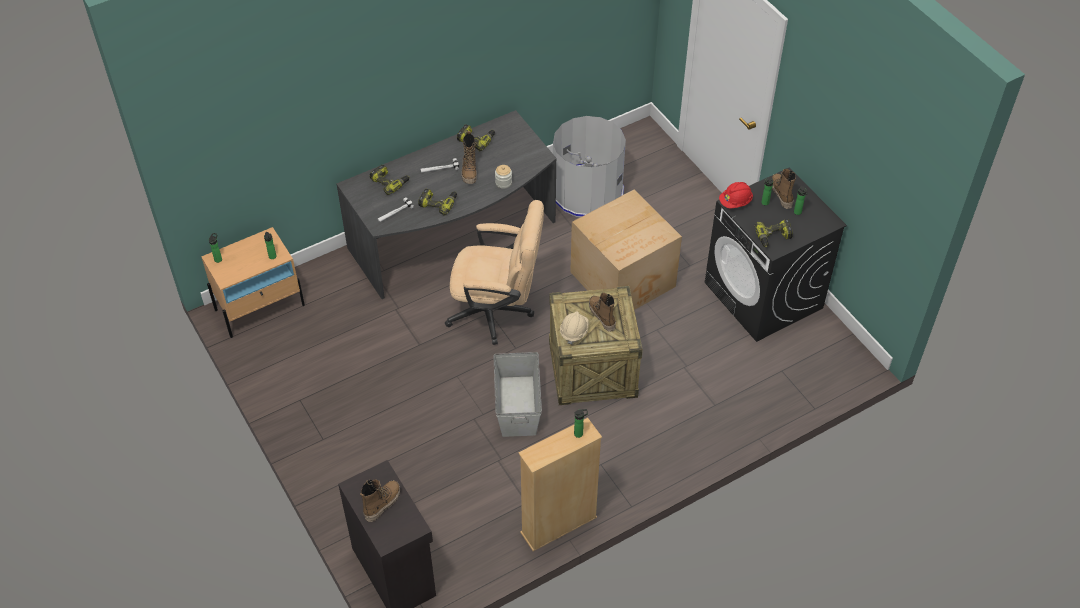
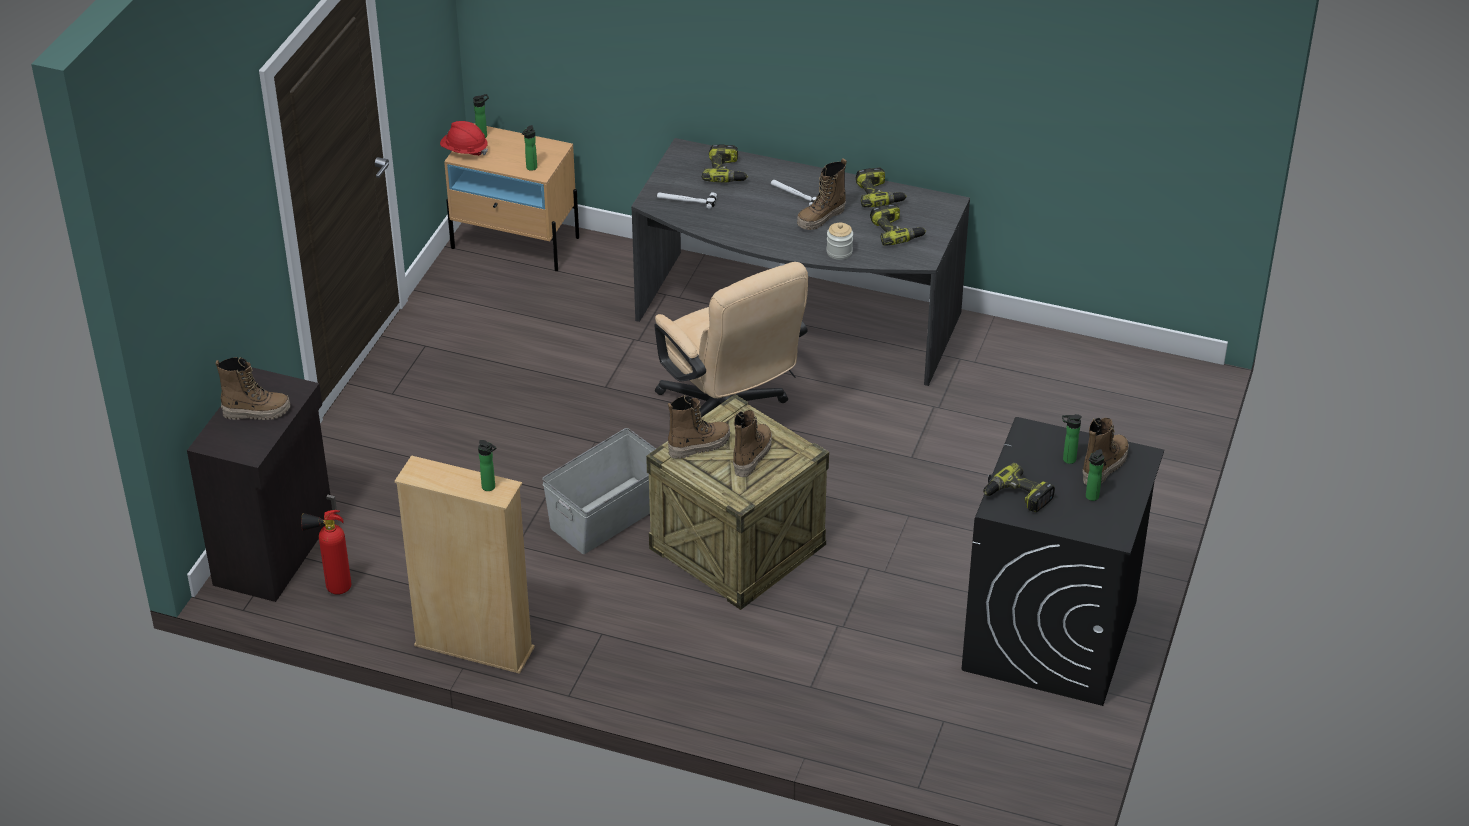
camera: 50 degrees right, 10 degrees down
power drill [418,189,457,216] -> power drill moved to [870,204,926,246]
grey trash can [553,116,626,217] -> none
beige hard hat [560,311,589,345] -> boot [668,396,730,459]
cardboard box [570,190,682,310] -> none
red hard hat [719,182,753,209] -> red hard hat moved to [440,121,488,156]
none -> fire extinguisher [301,510,351,595]

